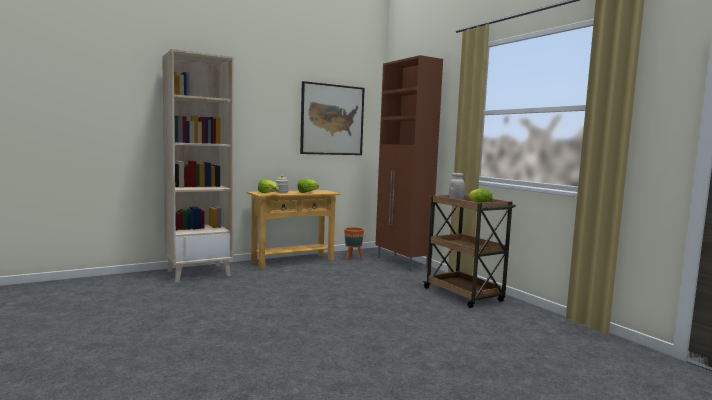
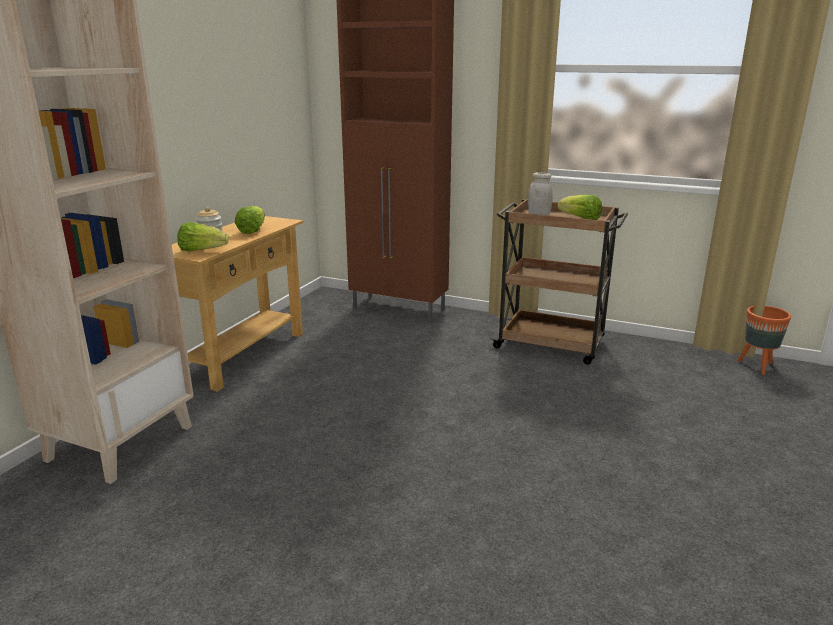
camera: 35 degrees left, 15 degrees up
picture [300,81,365,155] -> none
orange planter [344,227,364,260] -> orange planter moved to [737,306,791,375]

